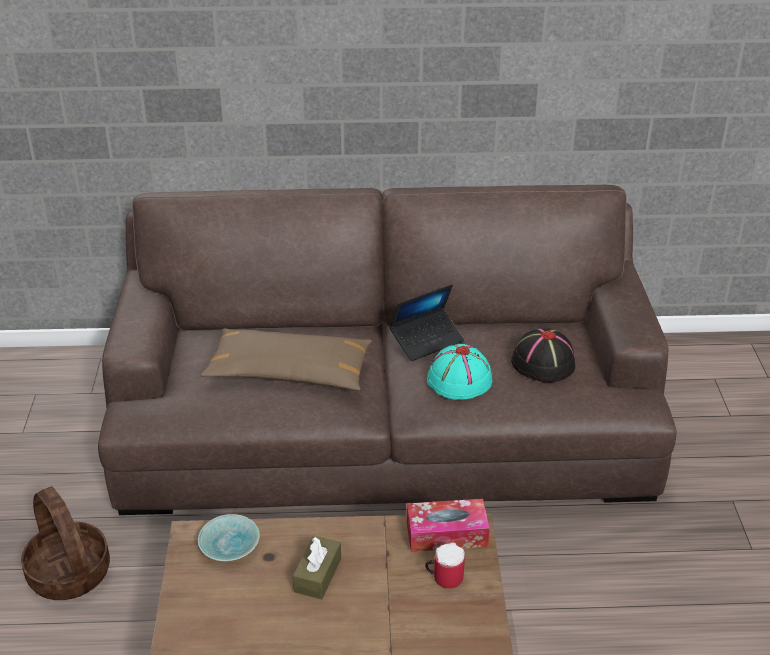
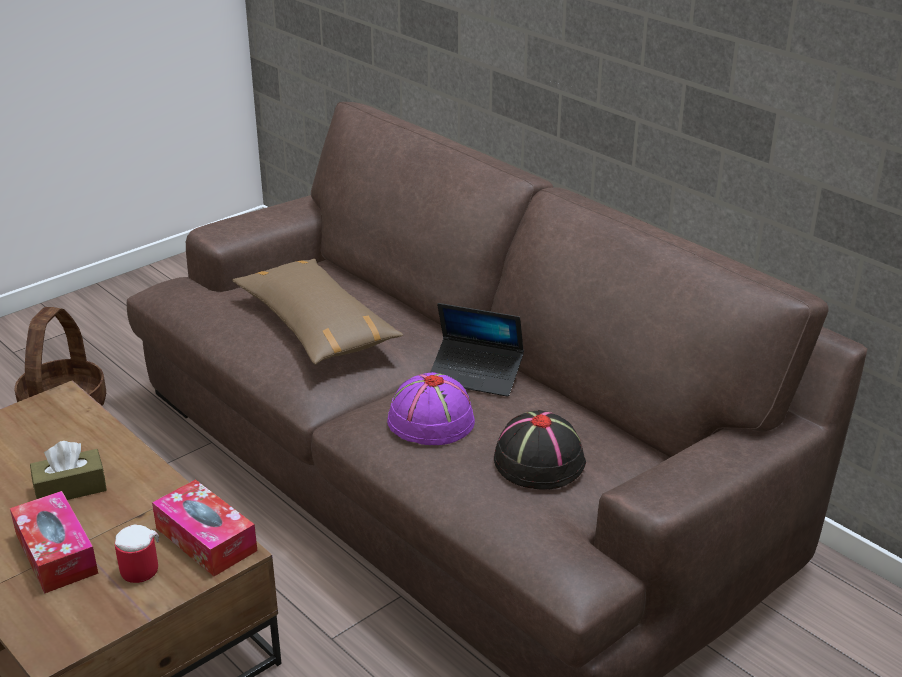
camera: 50 degrees right, 5 degrees down
turquoise bowl [198,514,260,561] -> none
turquoise hat [427,344,492,399] -> purple hat [387,372,475,445]
none -> tissue box [10,491,98,594]

